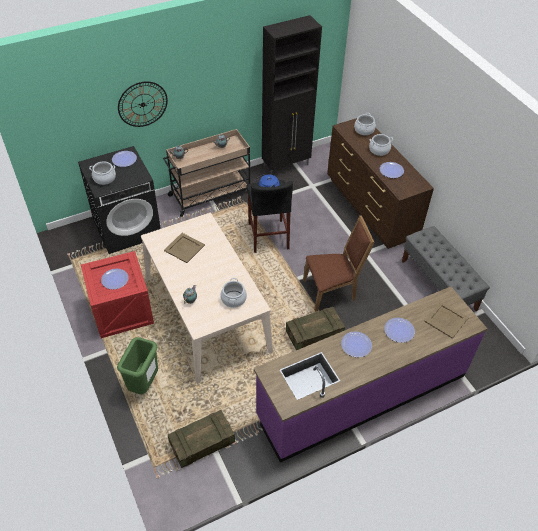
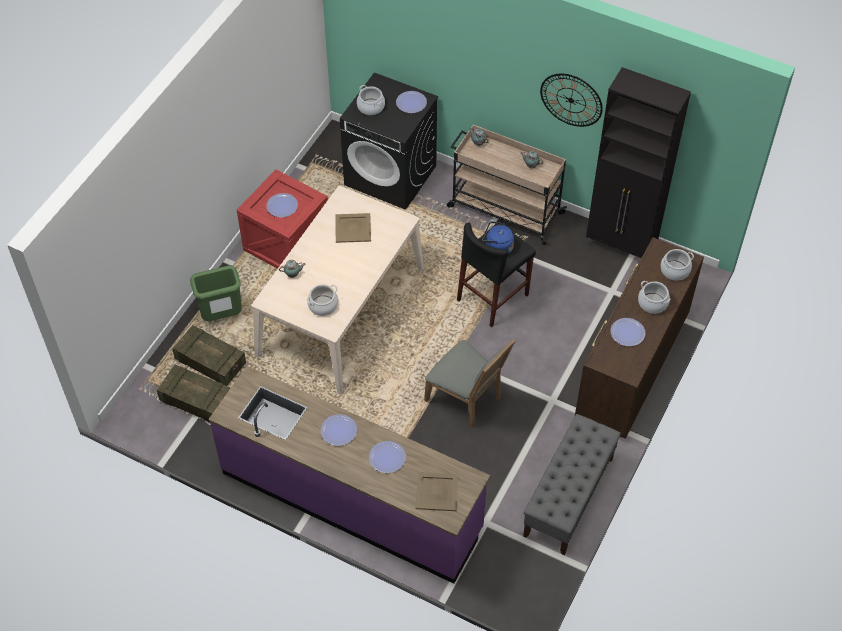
camera: 55 degrees right, 5 degrees up
wall clock [118,81,168,127] -> wall clock moved to [540,74,603,127]
crate [286,307,345,350] -> crate moved to [172,325,246,386]
brown chair [303,215,375,312] -> grey chair [424,339,516,428]

